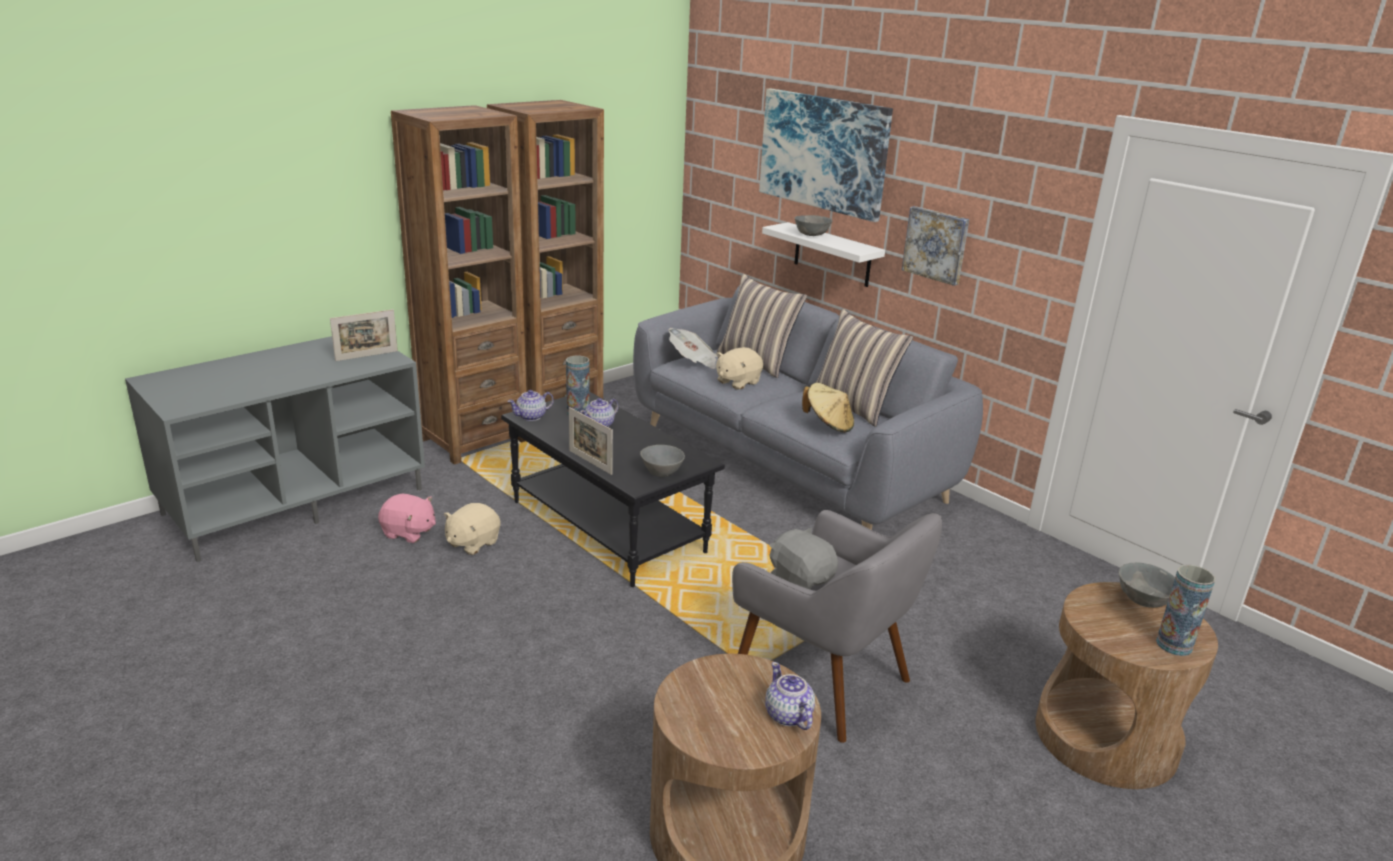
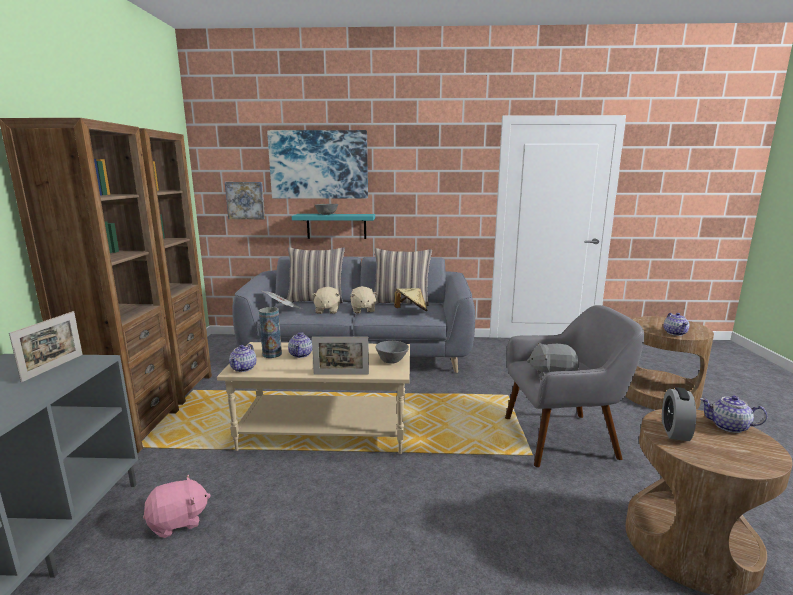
camera: 45 degrees left, 10 degrees down
beige plush toy [444,503,500,555] -> beige plush toy moved to [351,286,377,313]
black coffee table [501,391,725,587] -> beige coffee table [217,342,410,454]
white shelf [762,222,885,287] -> turquoise shelf [292,214,375,239]
picture [902,206,969,286] -> picture moved to [225,182,265,219]
grey bowl [1119,563,1175,608] -> none
vase [1156,565,1216,656] -> none
none -> alarm clock [662,387,696,441]
none -> teapot [663,313,689,336]

